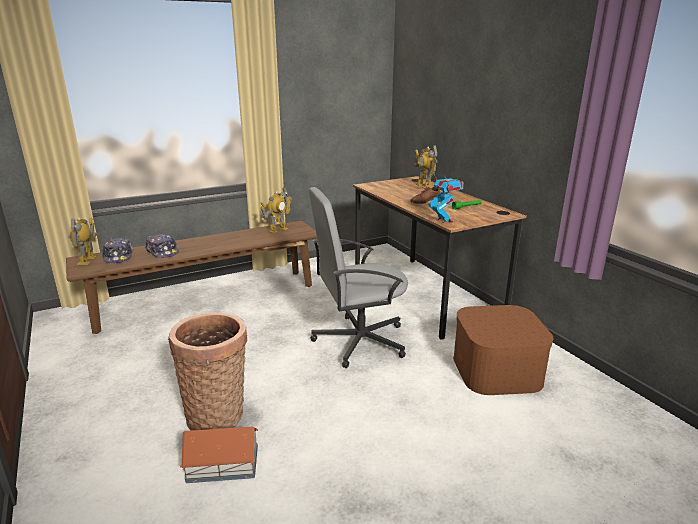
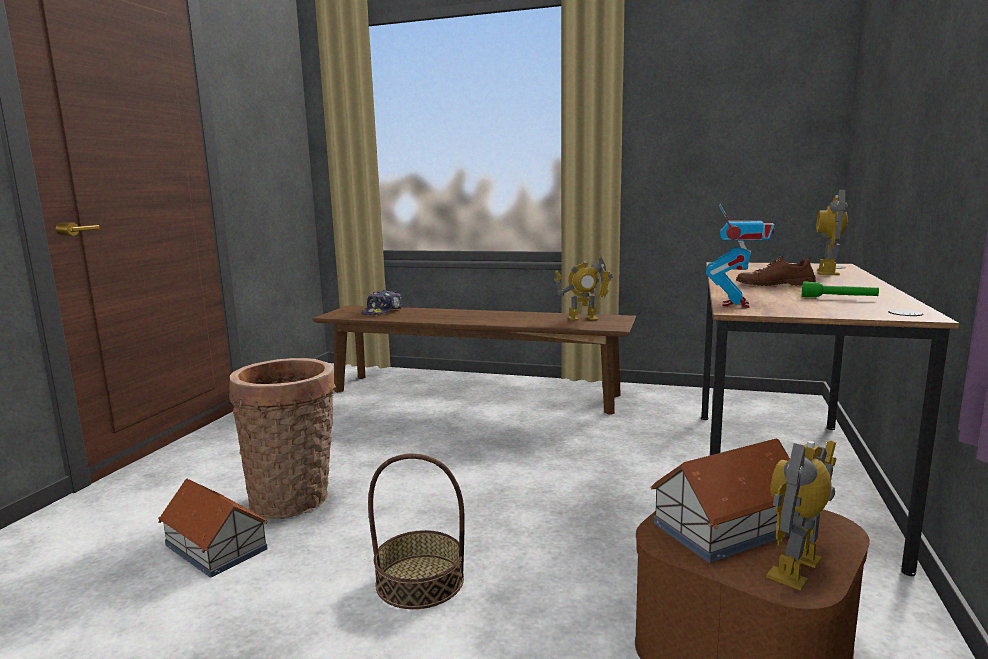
camera: 45 degrees right, 10 degrees down
toy robot [68,217,97,265] -> toy robot moved to [766,441,836,591]
cap [145,234,179,258] -> none
grey office chair [309,187,408,368] -> none
none -> basket [368,454,465,609]
none -> toy house [651,438,795,563]

